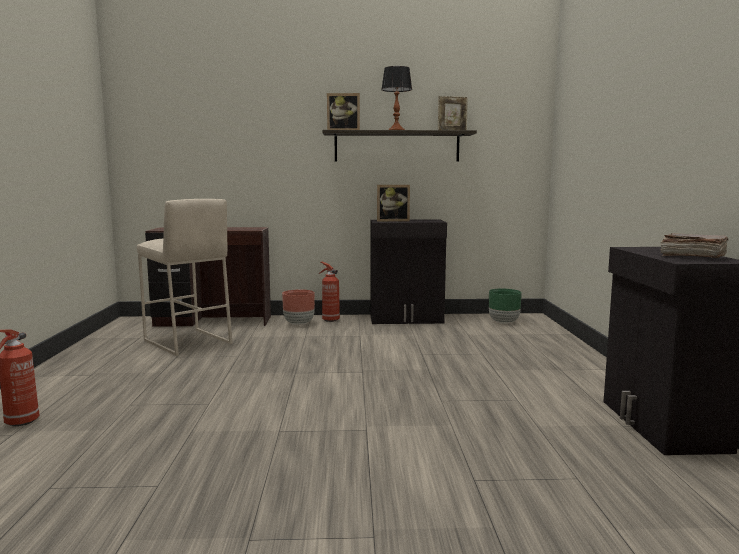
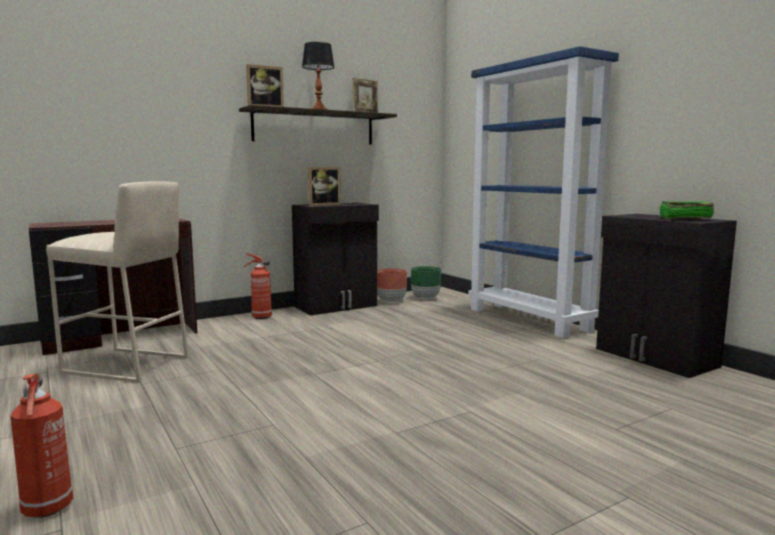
camera: 30 degrees left, 0 degrees up
brown planter [282,290,315,325] -> brown planter moved to [377,269,407,303]
brown book [661,233,728,258] -> green book [659,201,714,219]
none -> blue bookcase [468,46,619,339]

